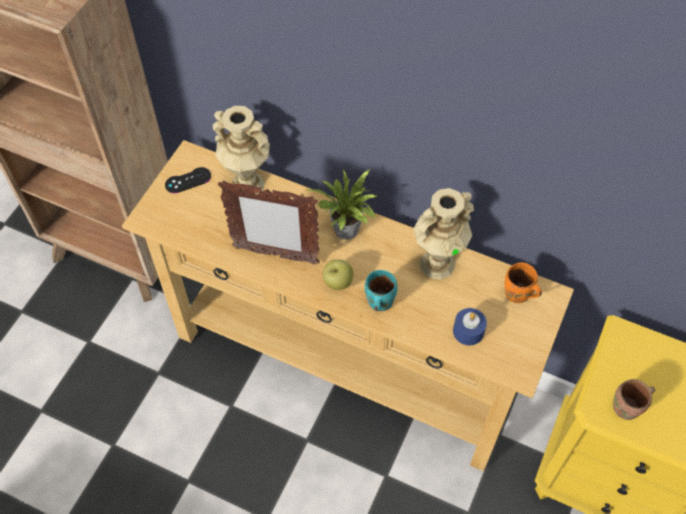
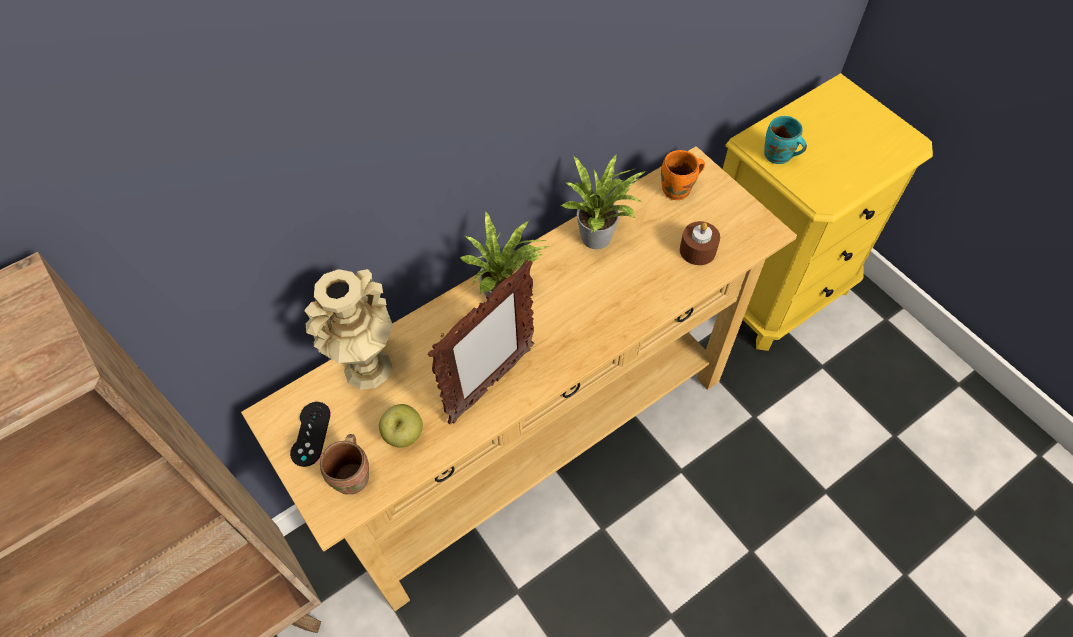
camera: 60 degrees left, 0 degrees up
apple [323,259,353,290] -> apple moved to [379,404,423,448]
turquoise mug [365,270,398,311] -> turquoise mug moved to [764,116,807,164]
beige vase [413,188,474,279] -> potted plant [561,154,646,249]
blue candle [453,308,487,345] -> brown candle [680,221,720,265]
brown mug [613,379,655,420] -> brown mug moved to [320,434,369,495]

